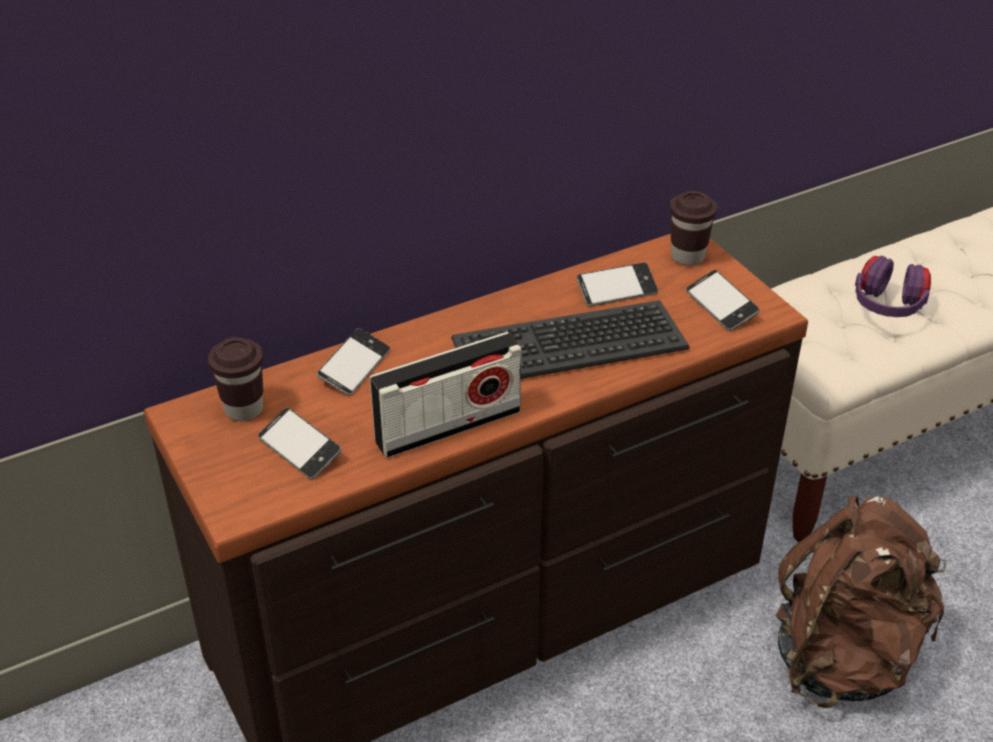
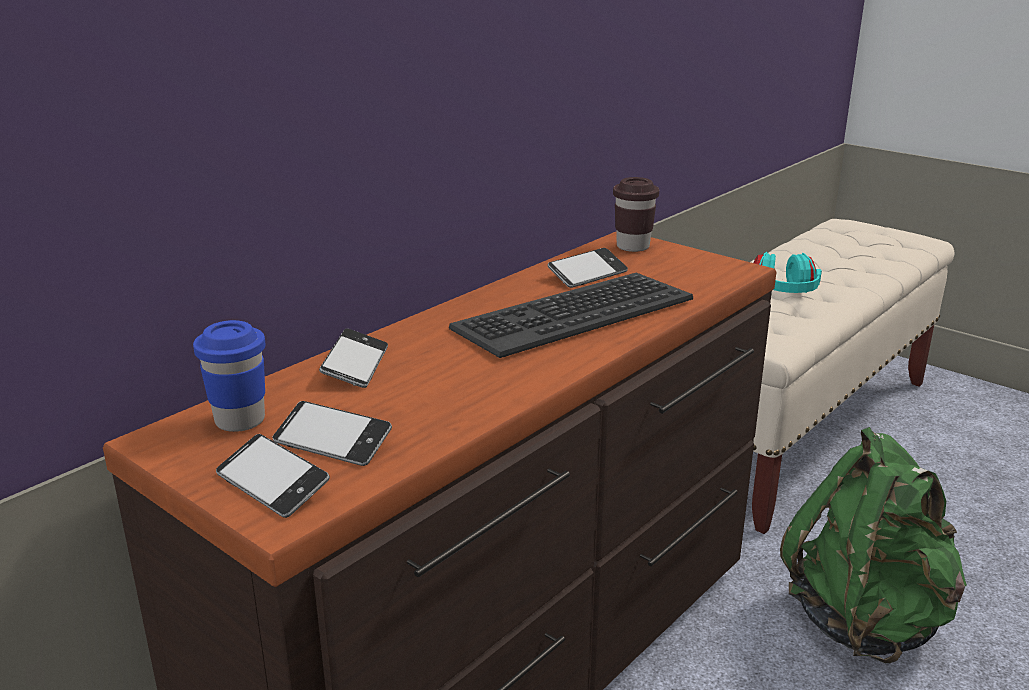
camera: 20 degrees left, 15 degrees down
brown cup [208,337,263,421] -> blue cup [193,320,265,432]
radio [370,332,521,458] -> none
phone [686,270,760,331] -> phone moved to [216,434,330,518]
brown backpack [776,496,946,708] -> green backpack [780,427,967,663]
purple headphones [855,255,931,317] -> turquoise headphones [754,252,822,293]

